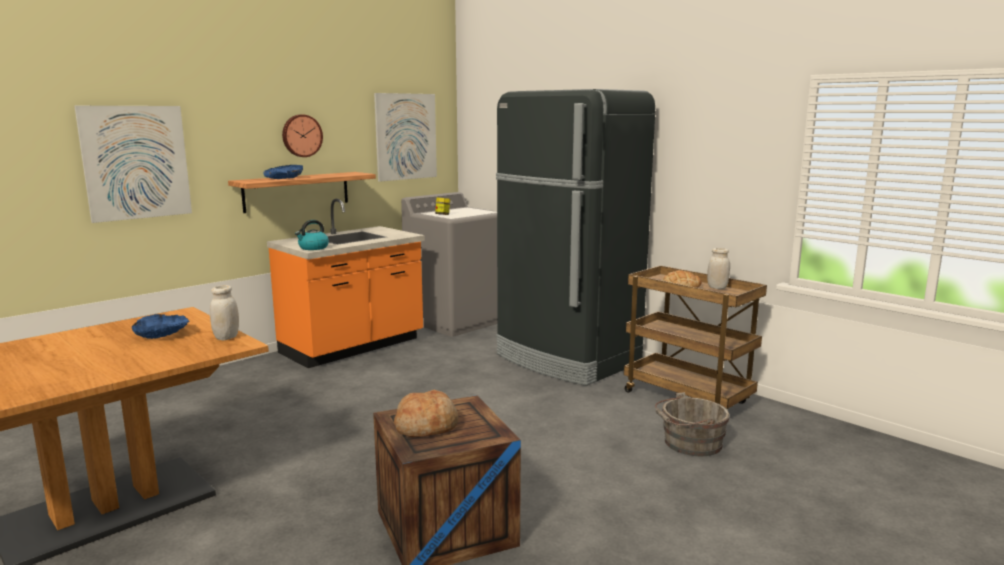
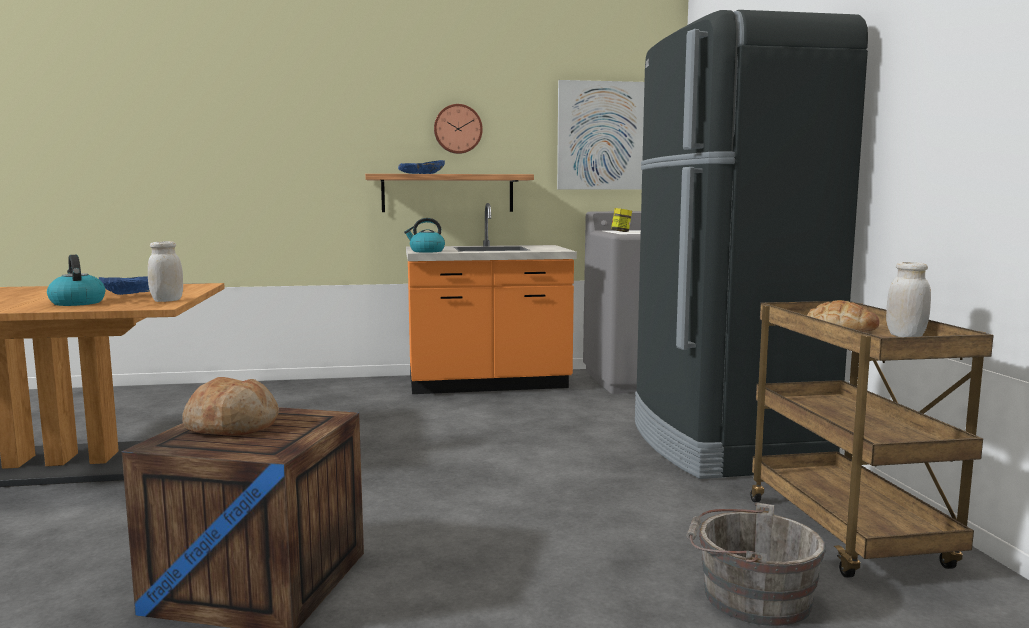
camera: 35 degrees right, 5 degrees down
picture [74,106,192,223] -> none
none -> kettle [47,255,105,306]

